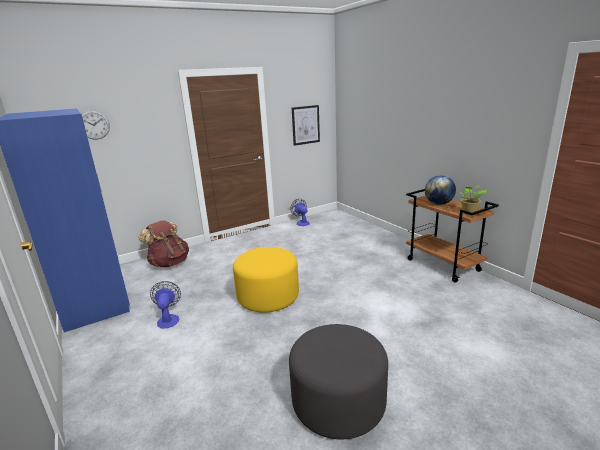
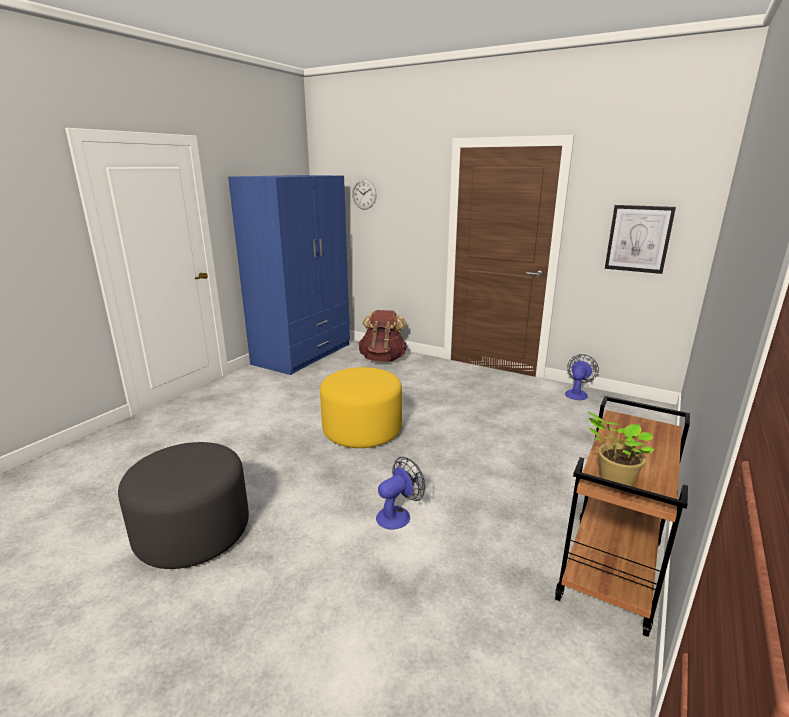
camera: 60 degrees right, 0 degrees up
fan [150,281,181,329] -> fan moved to [376,457,425,530]
globe [425,175,456,205] -> none

